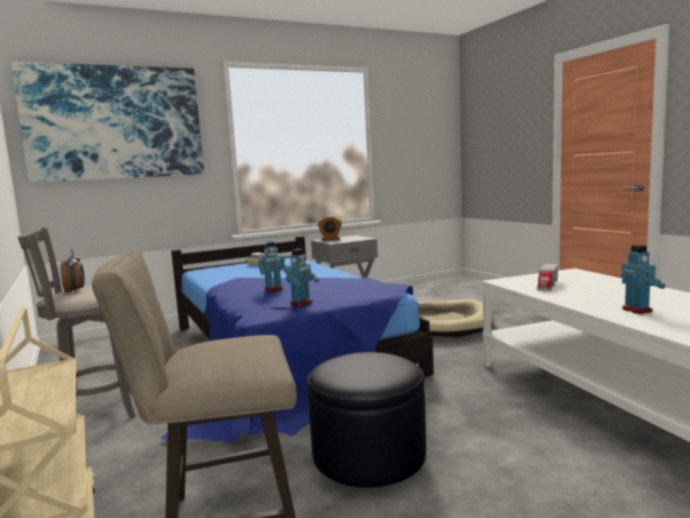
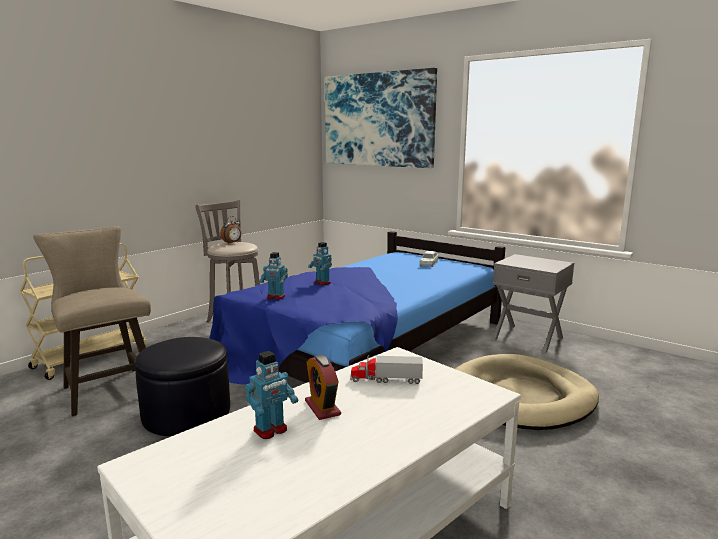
camera: 65 degrees right, 5 degrees up
alarm clock [318,216,342,241] -> alarm clock moved to [305,355,341,420]

